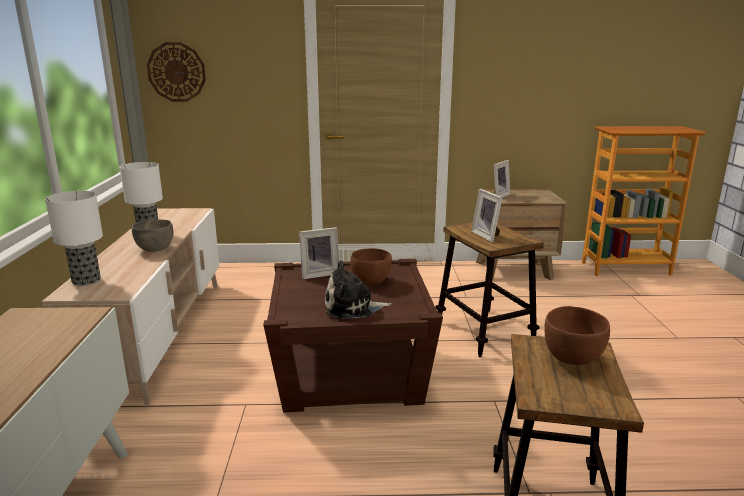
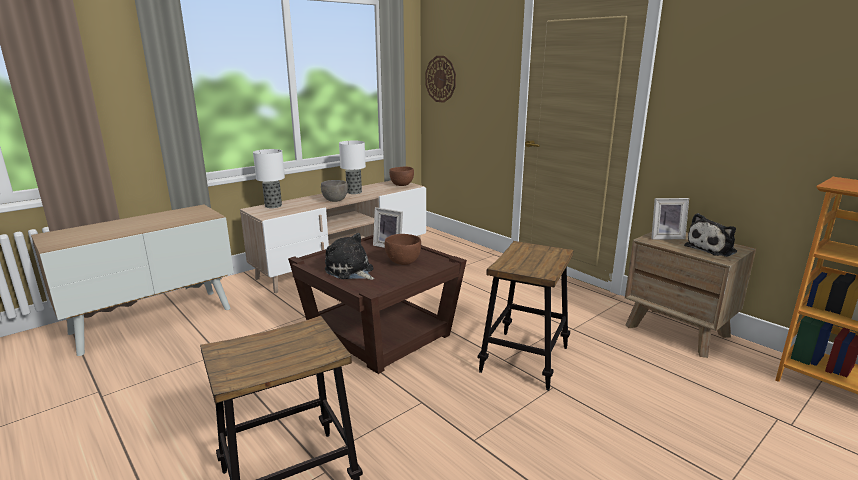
camera: 50 degrees right, 0 degrees up
picture frame [471,189,503,242] -> none
brown bowl [545,306,610,365] -> brown bowl moved to [389,167,414,186]
none -> plush toy [684,213,737,257]

